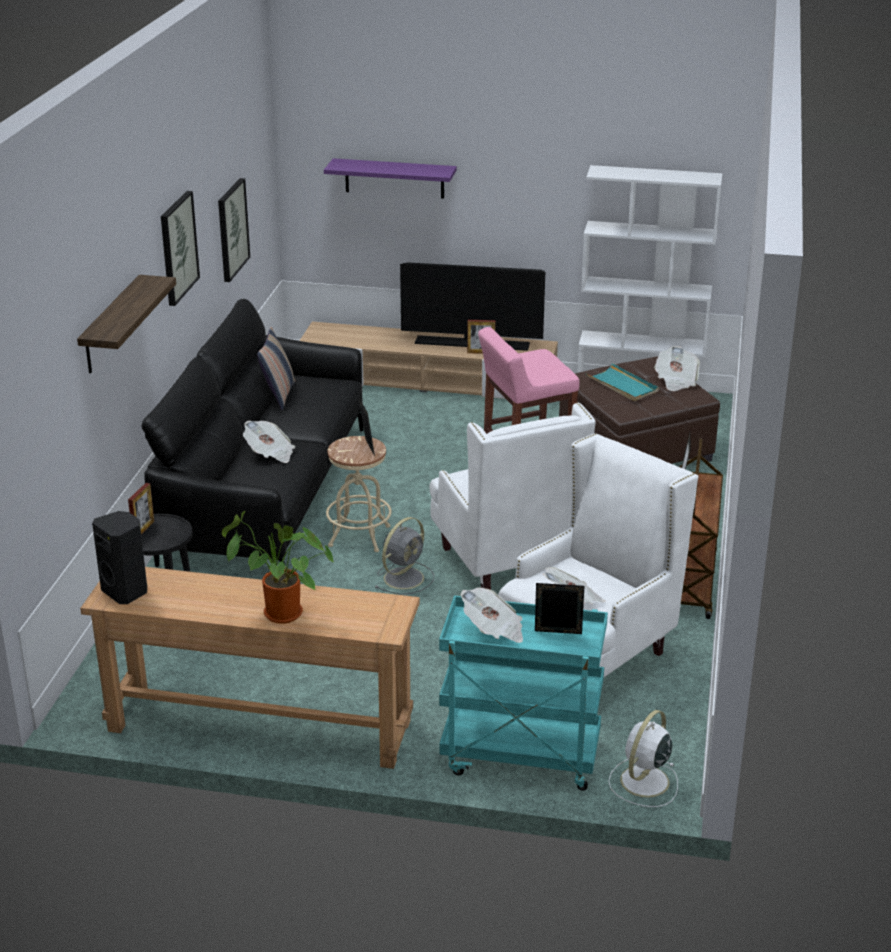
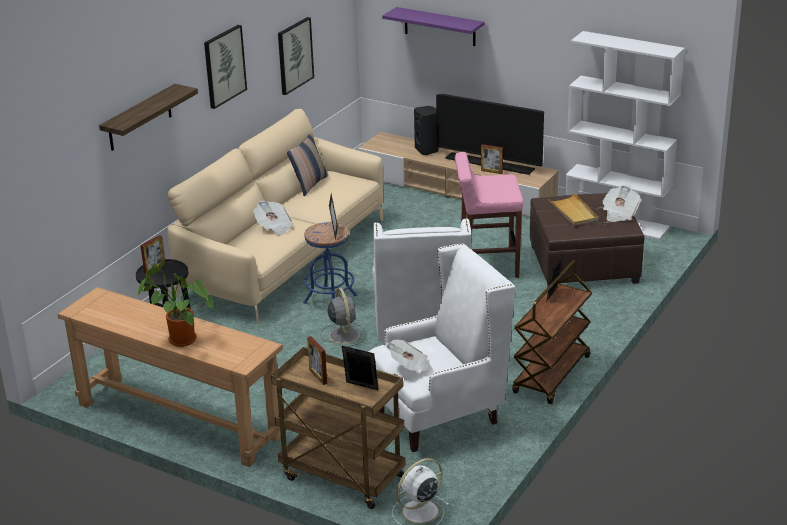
camera: 20 degrees right, 0 degrees up
black speaker [92,511,147,604] -> black speaker moved to [414,106,439,155]
black sofa [142,299,363,567] -> beige sofa [167,109,383,323]
beige stool [326,436,392,552] -> blue stool [304,222,357,304]
grey fan [374,517,434,595] -> grey fan turned 75 degrees counterclockwise [320,288,366,349]
turquoise cart [439,595,608,791] -> brown cart [271,347,405,509]
newspaper [461,588,523,643] -> picture frame [307,336,327,385]
turquoise tray [586,363,659,401] -> beige tray [547,193,599,226]

